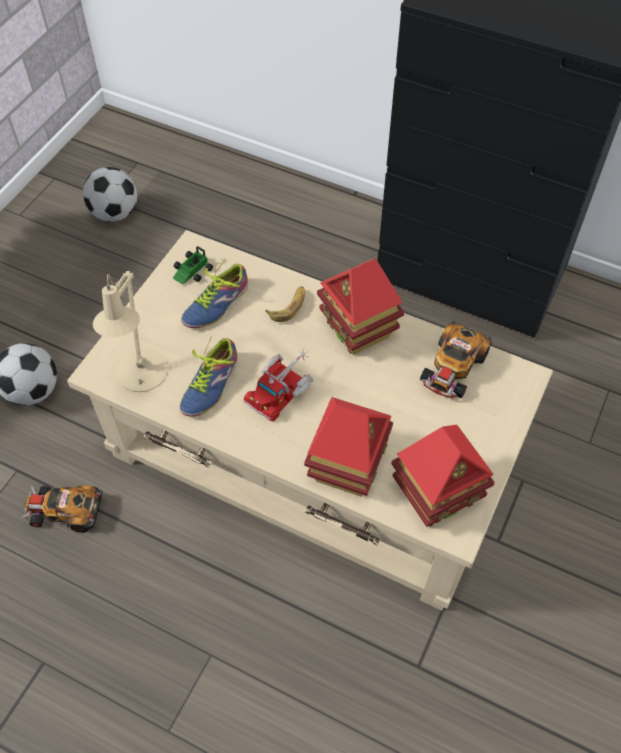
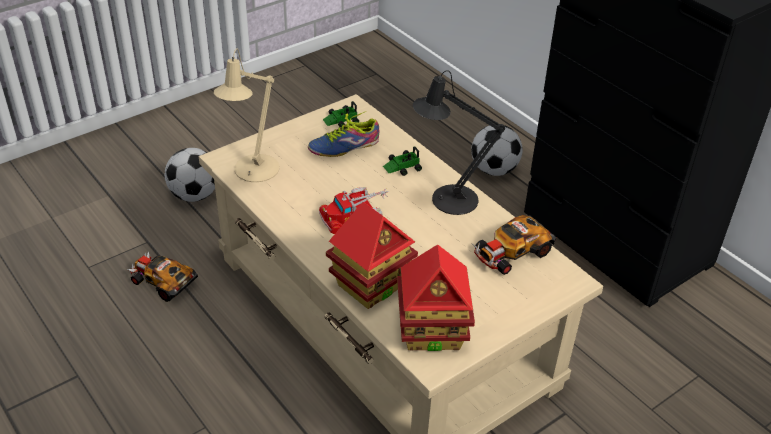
camera: 25 degrees right, 15 degrees down
football [83,167,137,222] -> football moved to [471,125,523,176]
shoe [180,335,238,417] -> none
banana [266,286,305,322] -> toy car [383,147,422,176]
toy house [317,259,404,355] -> black table lamp [413,70,505,215]

